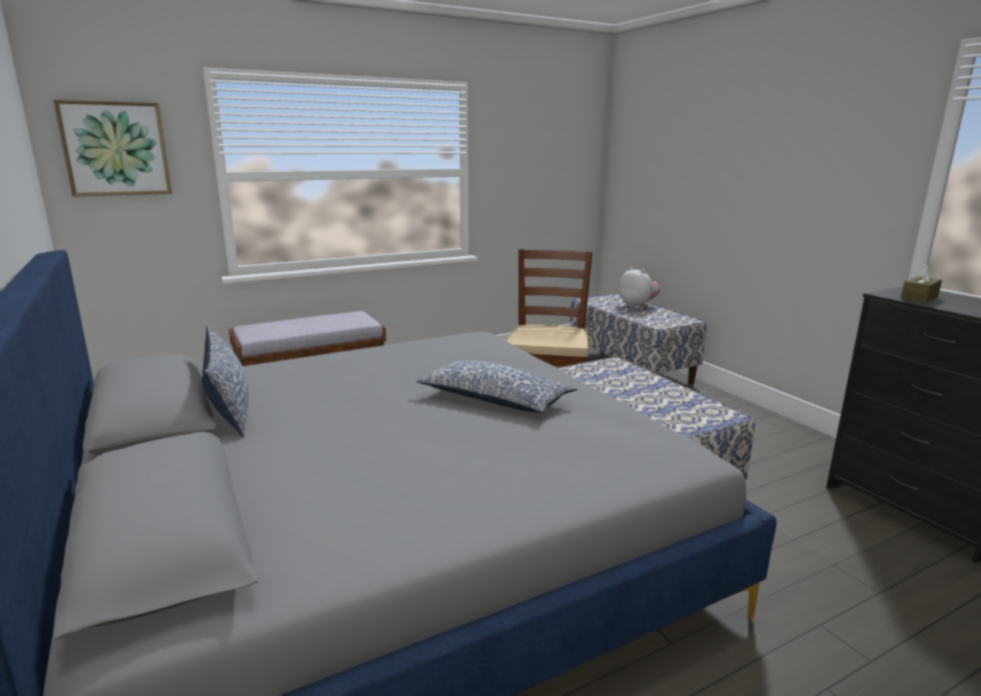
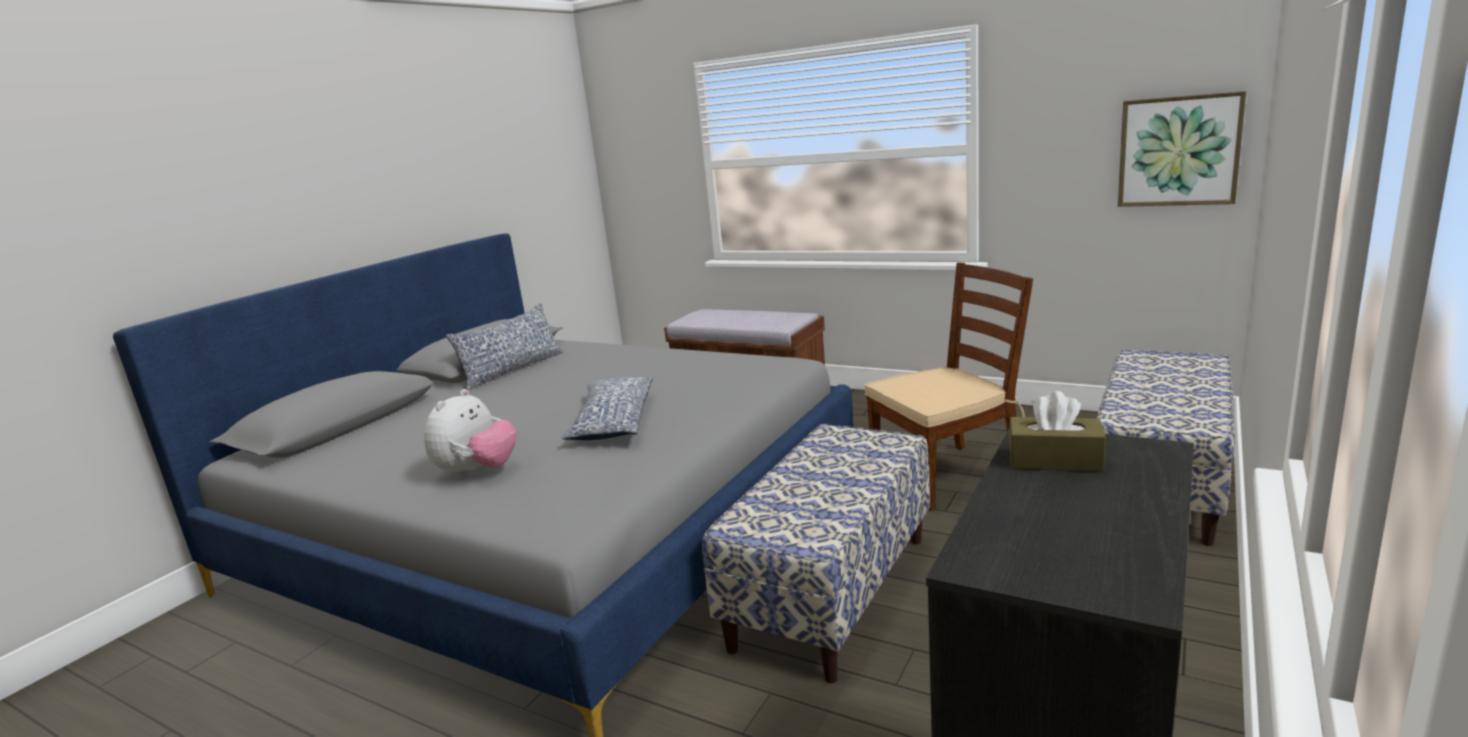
camera: 60 degrees right, 0 degrees up
picture [53,100,172,197] -> picture moved to [1118,91,1246,207]
plush toy [619,267,660,308] -> plush toy moved to [424,389,517,478]

